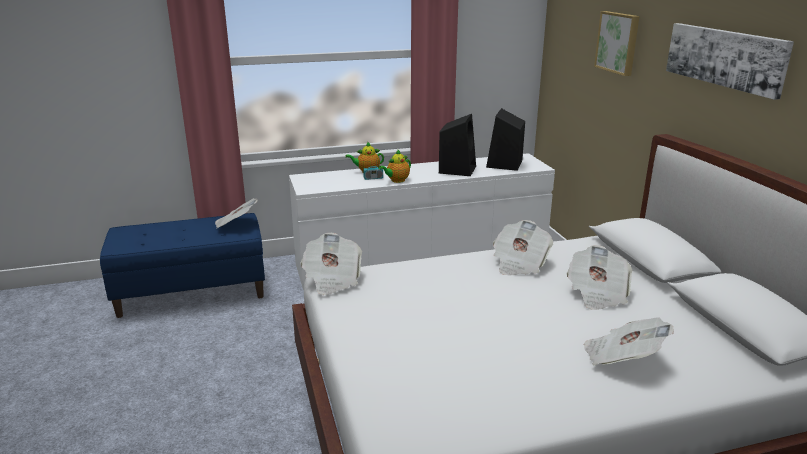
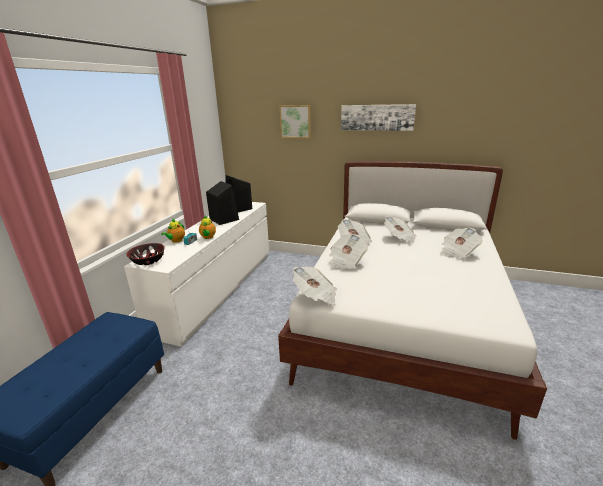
camera: 55 degrees left, 0 degrees up
newspaper [215,198,258,229] -> newspaper moved to [329,234,368,269]
none -> bowl [126,243,165,265]

